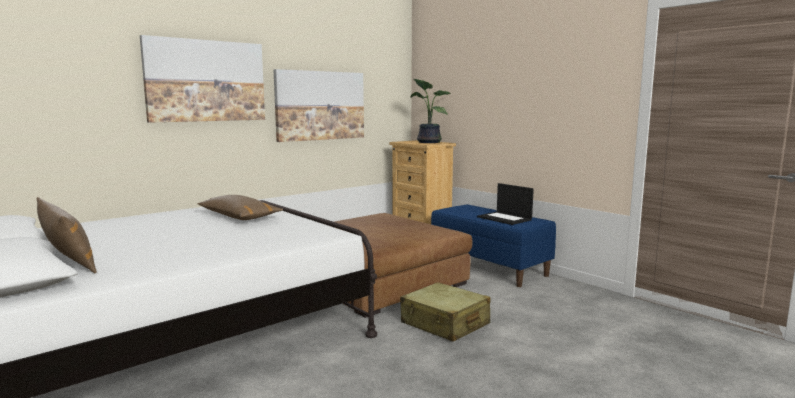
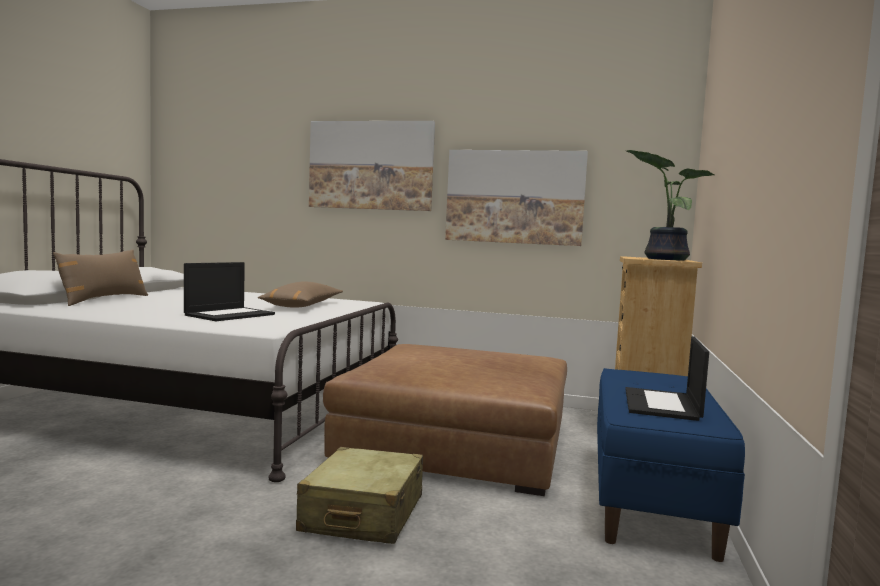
camera: 55 degrees right, 5 degrees down
none -> laptop [184,262,275,321]

